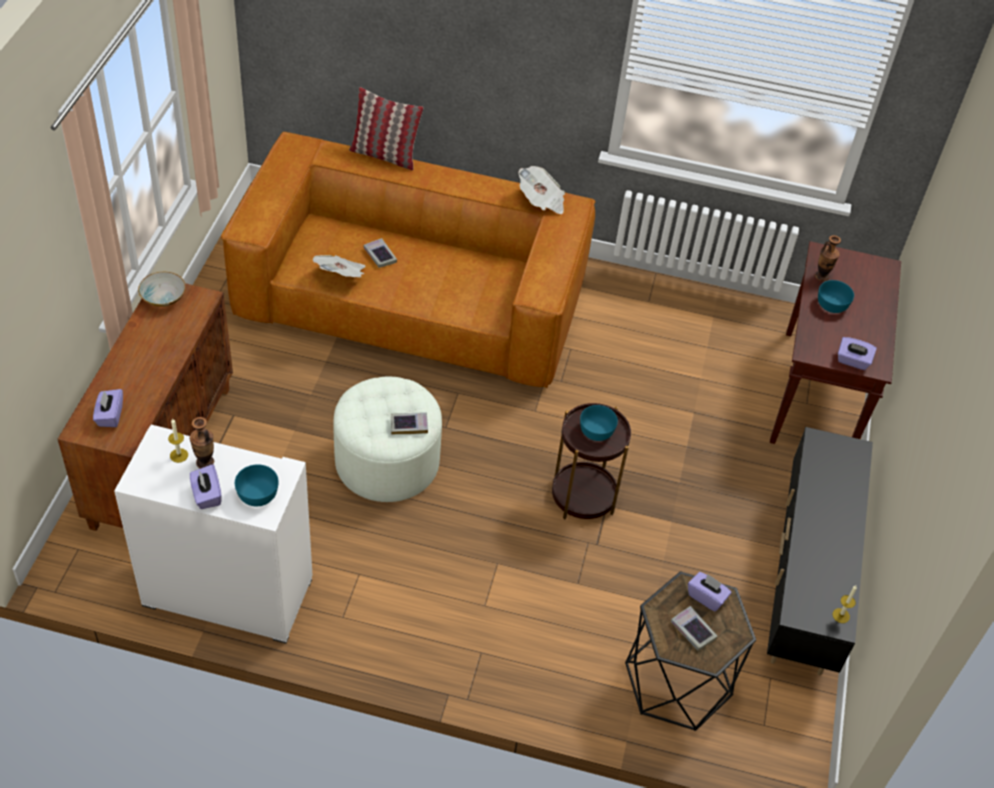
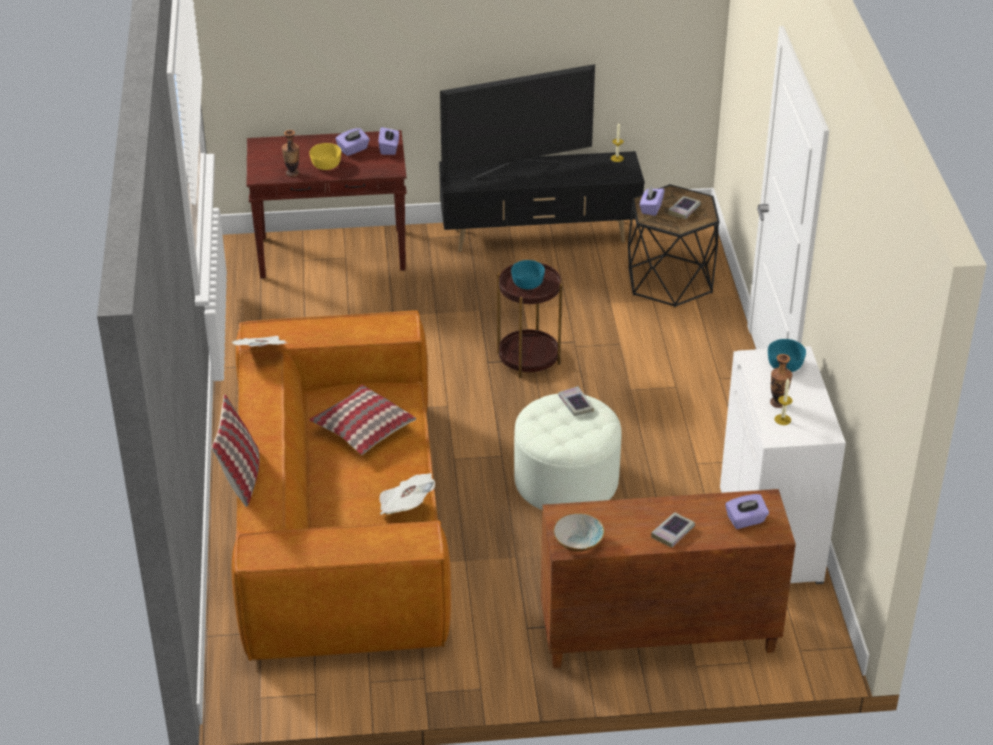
camera: 105 degrees left, 10 degrees down
purple tissue box [190,464,222,509] -> purple tissue box moved to [335,128,370,156]
book [363,238,397,268] -> book moved to [651,512,695,547]
turquoise bowl [818,280,854,313] -> yellow bowl [309,143,341,170]
none -> pillow [309,385,416,455]
none -> television [440,64,595,179]

